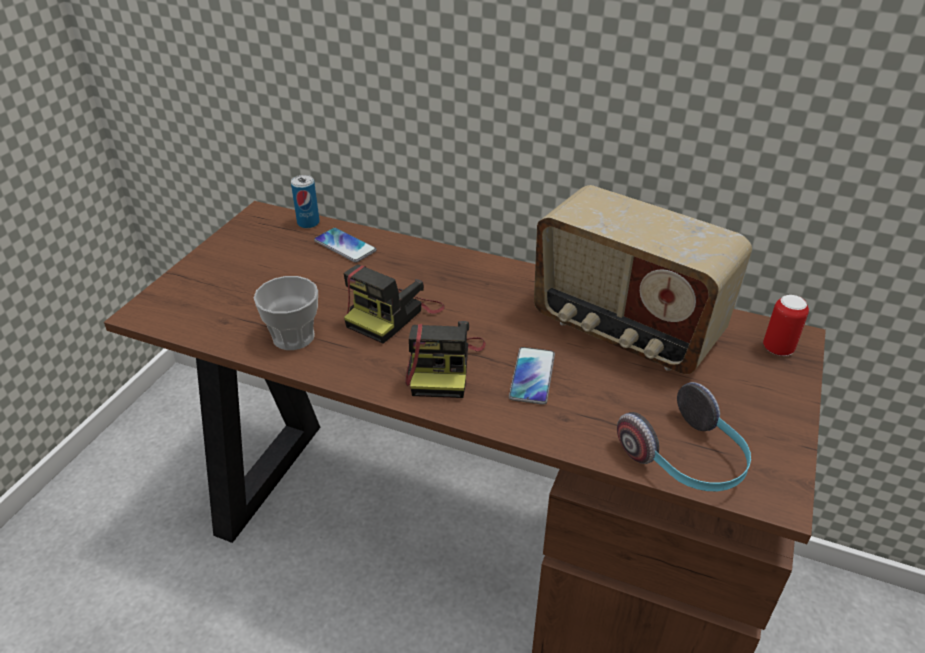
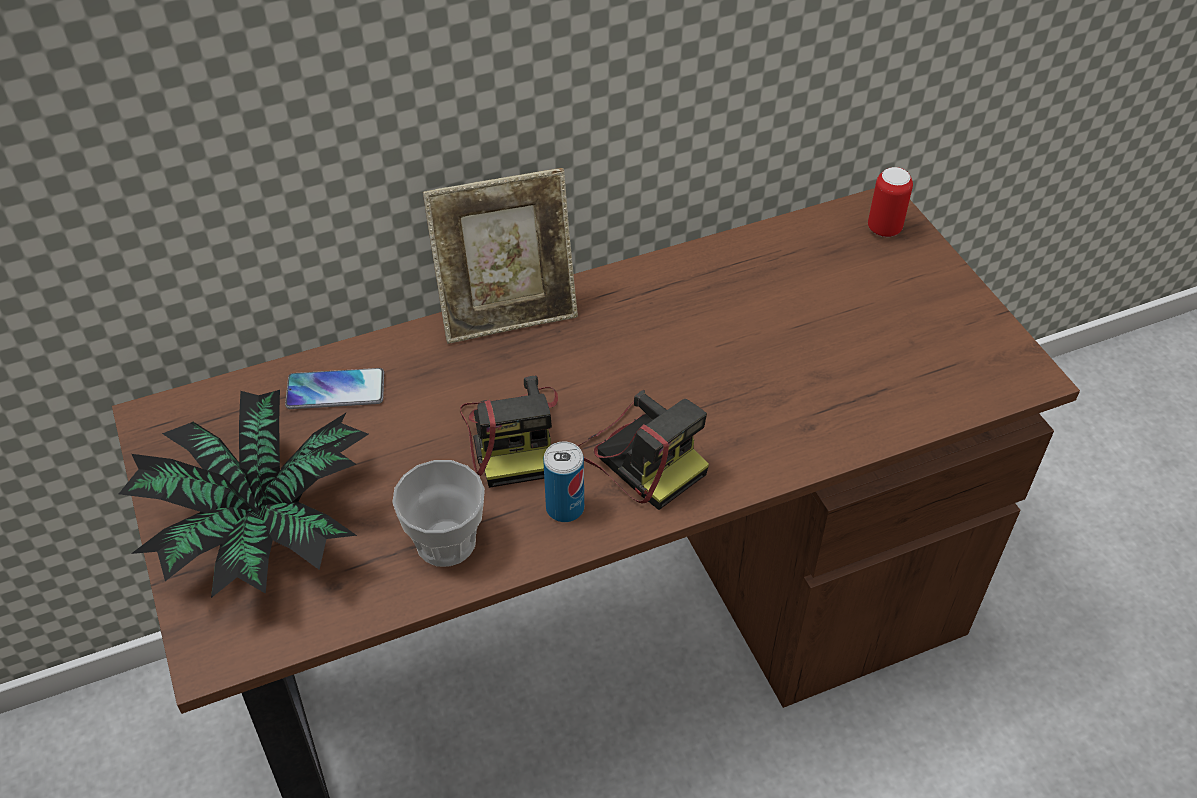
camera: 45 degrees left, 10 degrees up
can [291,175,320,228] -> can moved to [543,441,584,522]
phone [509,347,555,405] -> none
radio [534,185,752,374] -> none
headphones [617,382,751,491] -> none
none -> potted plant [119,390,369,598]
none -> picture frame [423,168,578,344]

